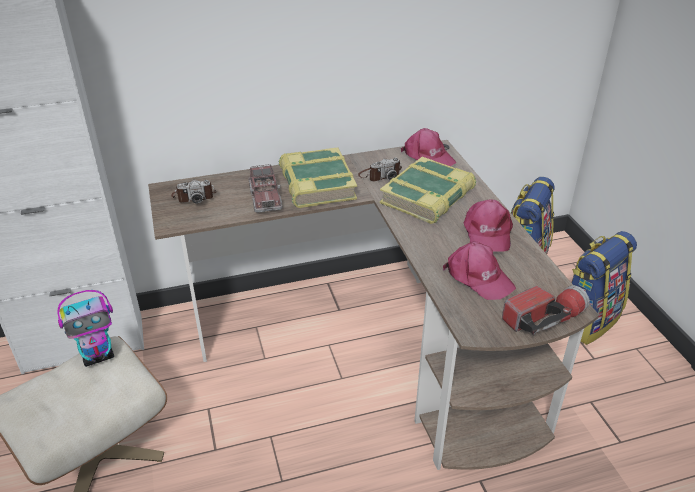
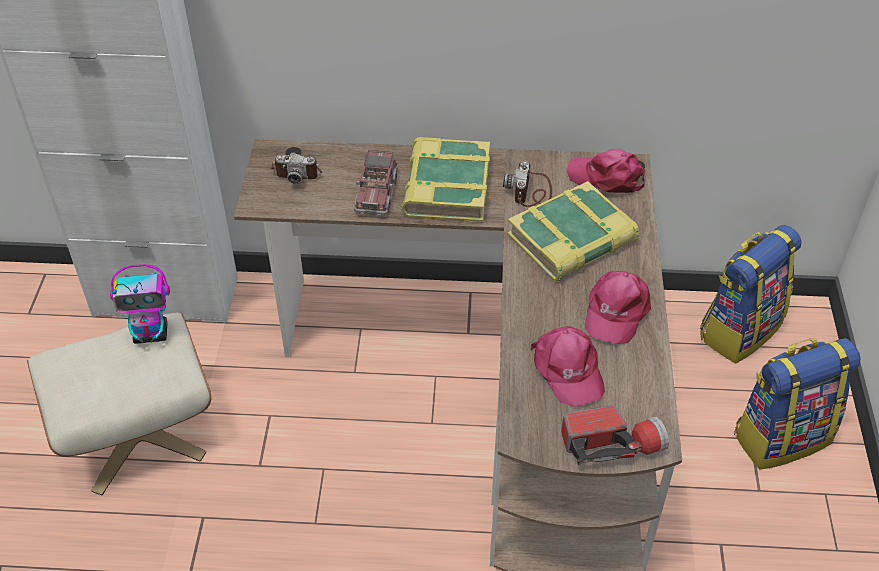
camera: 20 degrees right, 10 degrees up
camera [358,157,402,181] -> camera turned 105 degrees clockwise [503,161,552,207]
pink cap [401,128,456,166] -> pink cap turned 135 degrees clockwise [566,148,645,193]

